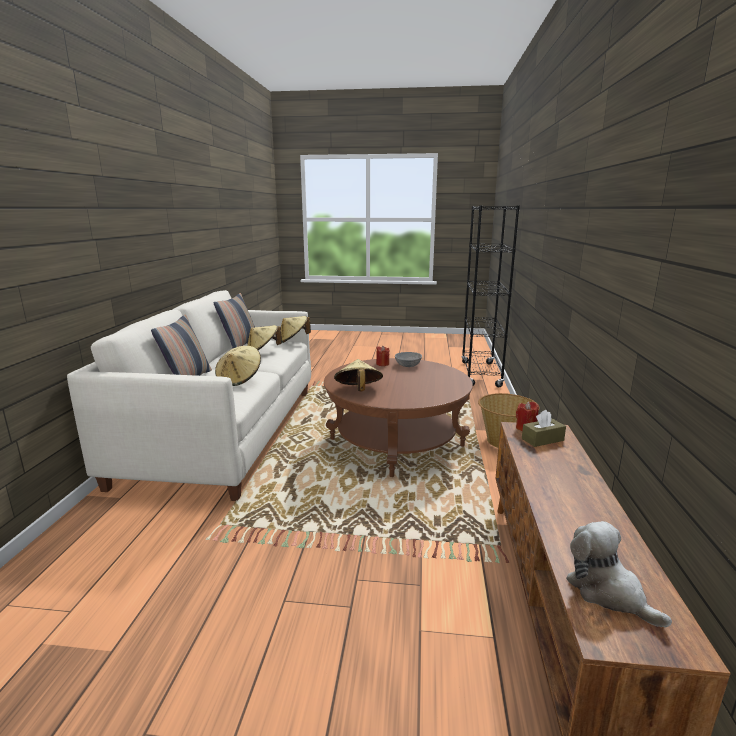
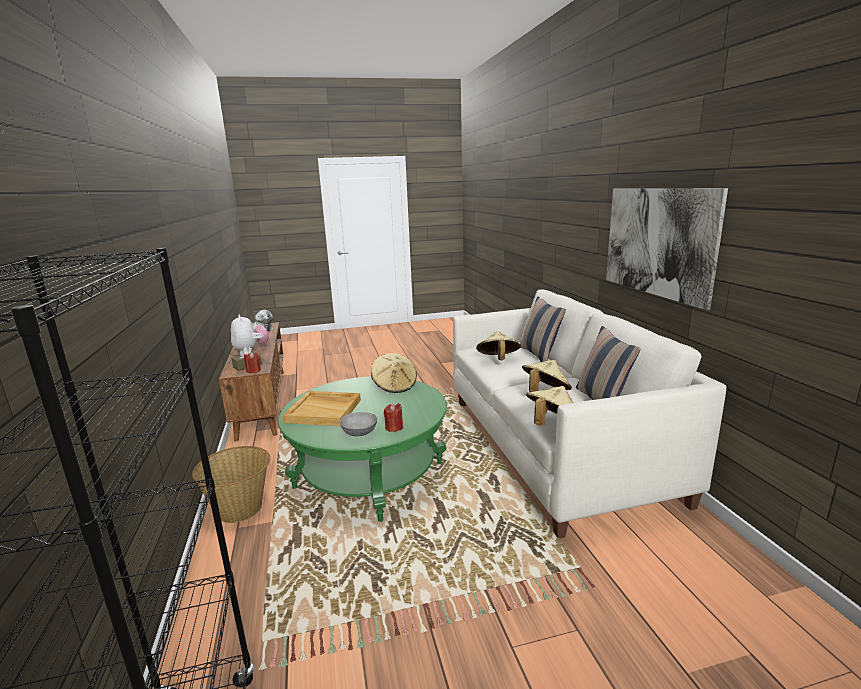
camera: 160 degrees right, 0 degrees up
brown coffee table [324,358,473,477] -> green coffee table [278,376,447,522]
none -> plush toy [231,314,269,350]
none -> beige tray [283,391,361,426]
none -> picture [606,188,728,310]

